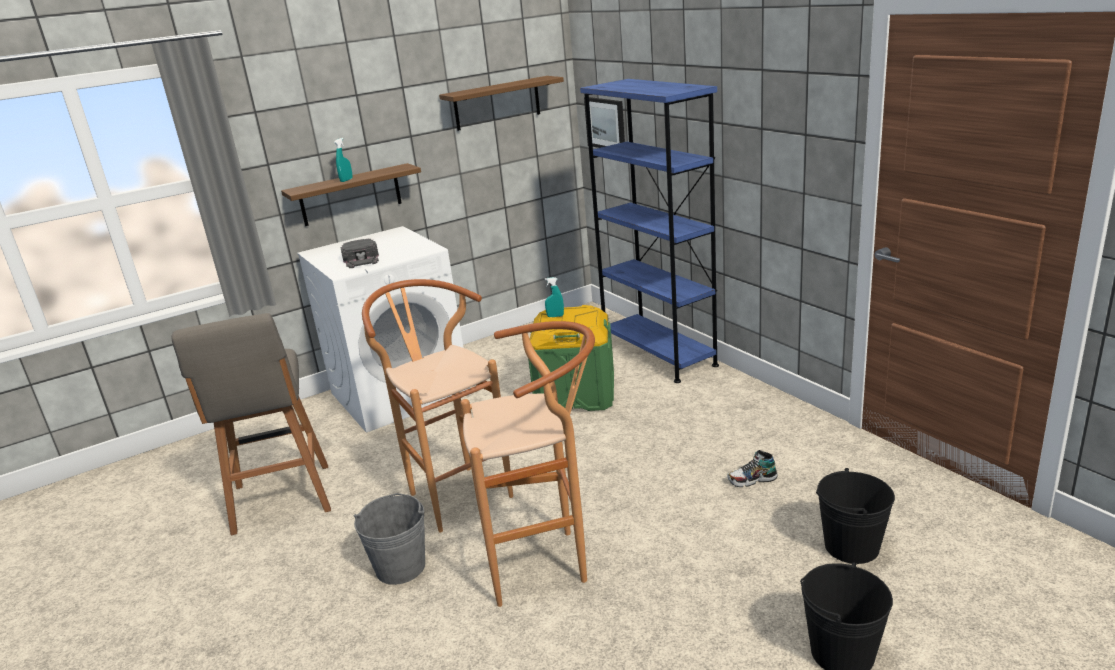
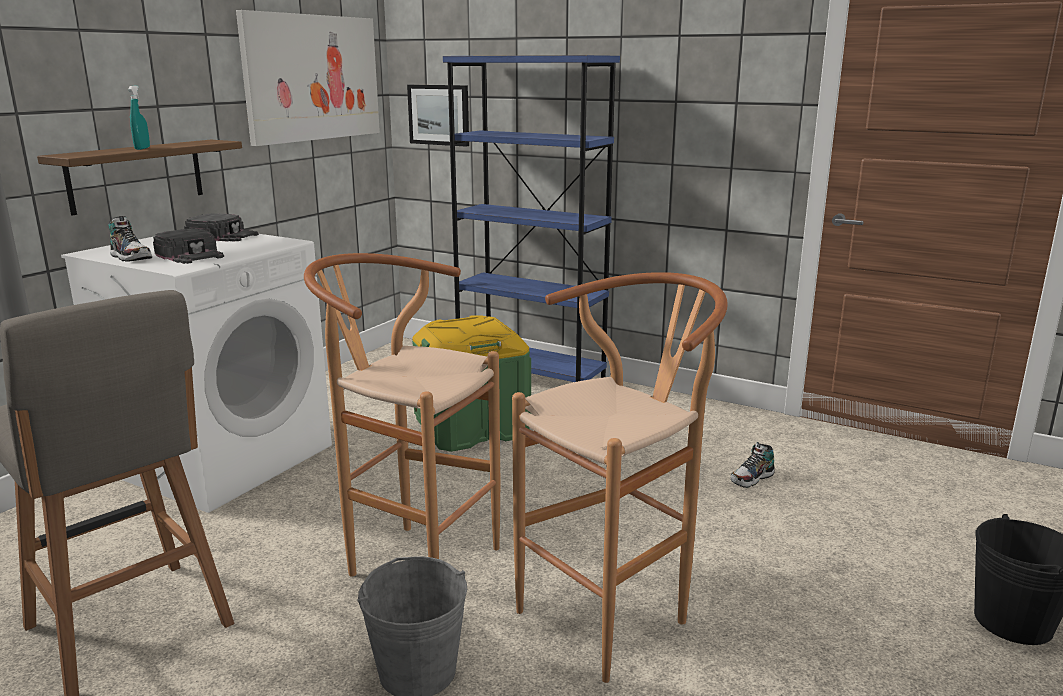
camera: 30 degrees left, 5 degrees down
shelf [439,76,564,131] -> picture [236,10,380,146]
turquoise spray bottle [545,277,564,317] -> none
black bucket [816,468,895,564] -> none
none -> shoe [108,216,152,262]
none -> black cap [184,213,259,242]

